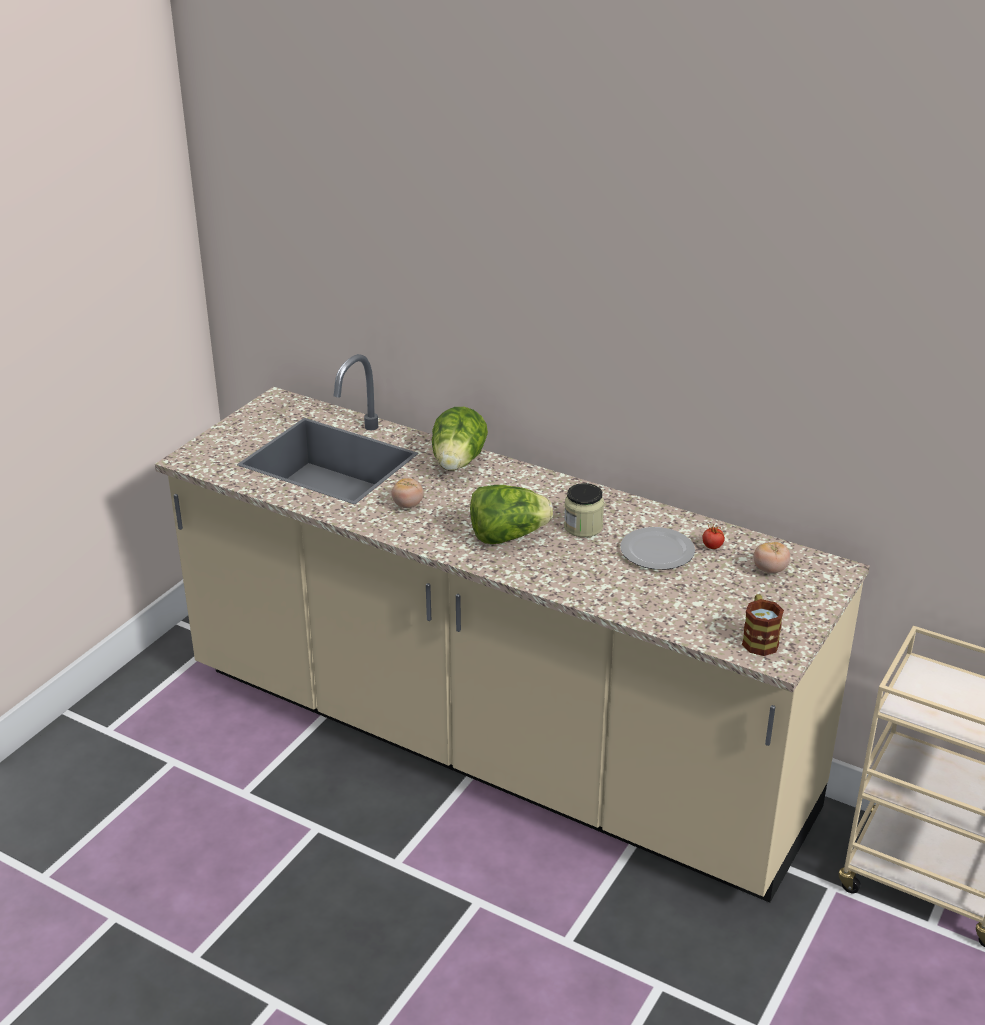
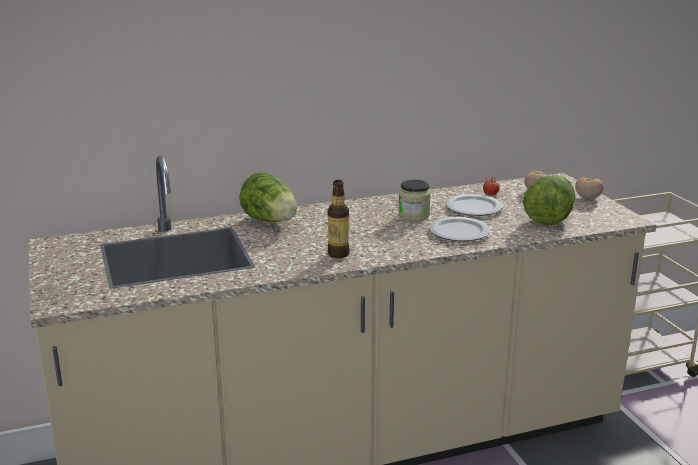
camera: 50 degrees left, 10 degrees down
tomato [392,478,424,508] -> tomato moved to [575,177,603,199]
lettuce [470,485,553,544] -> lettuce moved to [523,175,575,225]
mug [742,594,784,656] -> none
none -> bottle [328,180,349,258]
none -> plate [429,217,490,241]

